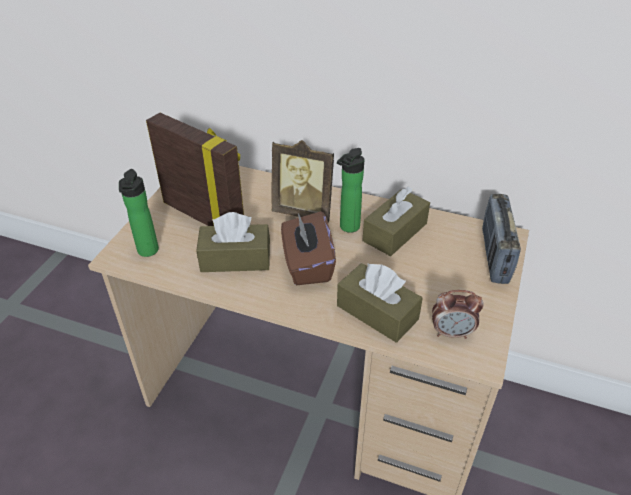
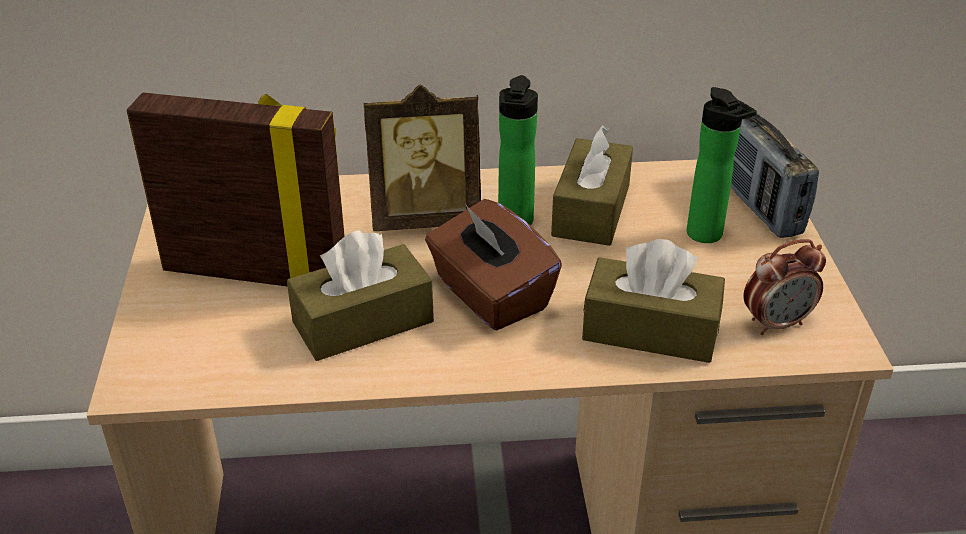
camera: 25 degrees left, 5 degrees down
bottle [119,169,159,257] -> bottle moved to [687,87,757,243]

